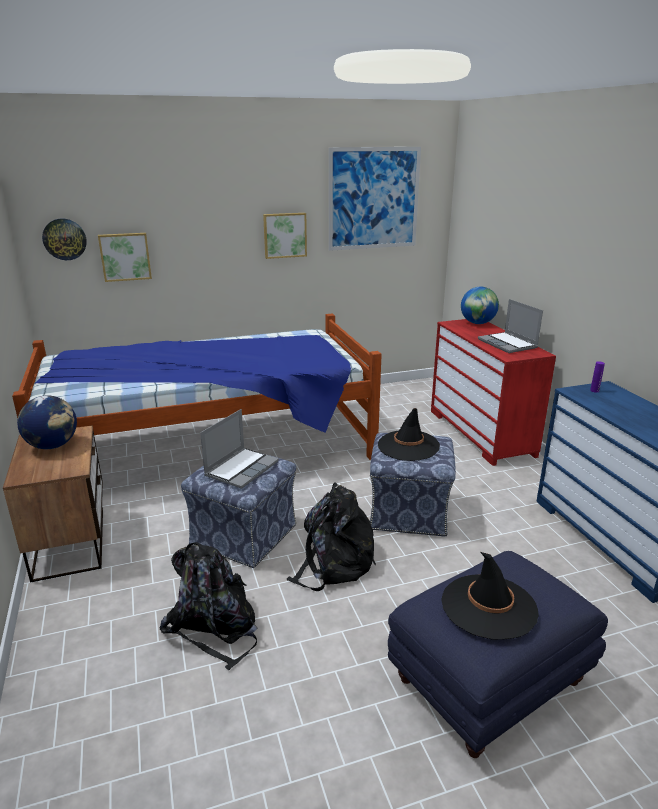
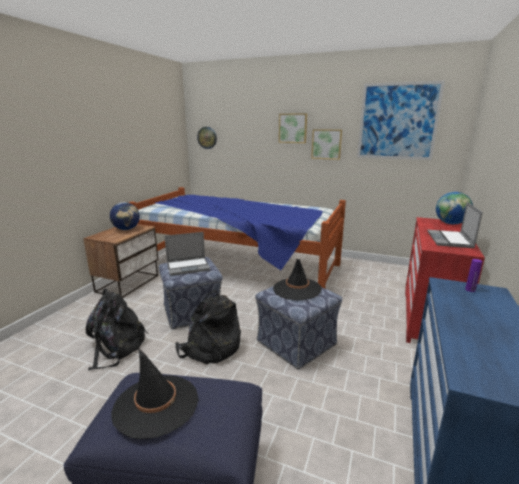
camera: 40 degrees right, 5 degrees down
picture [98,233,152,282] -> picture moved to [279,113,307,143]

